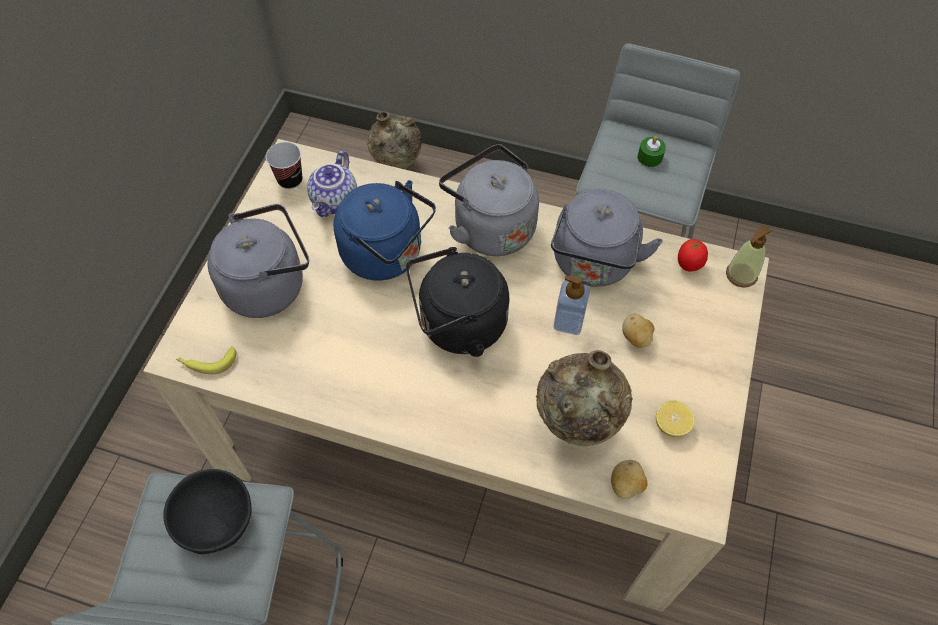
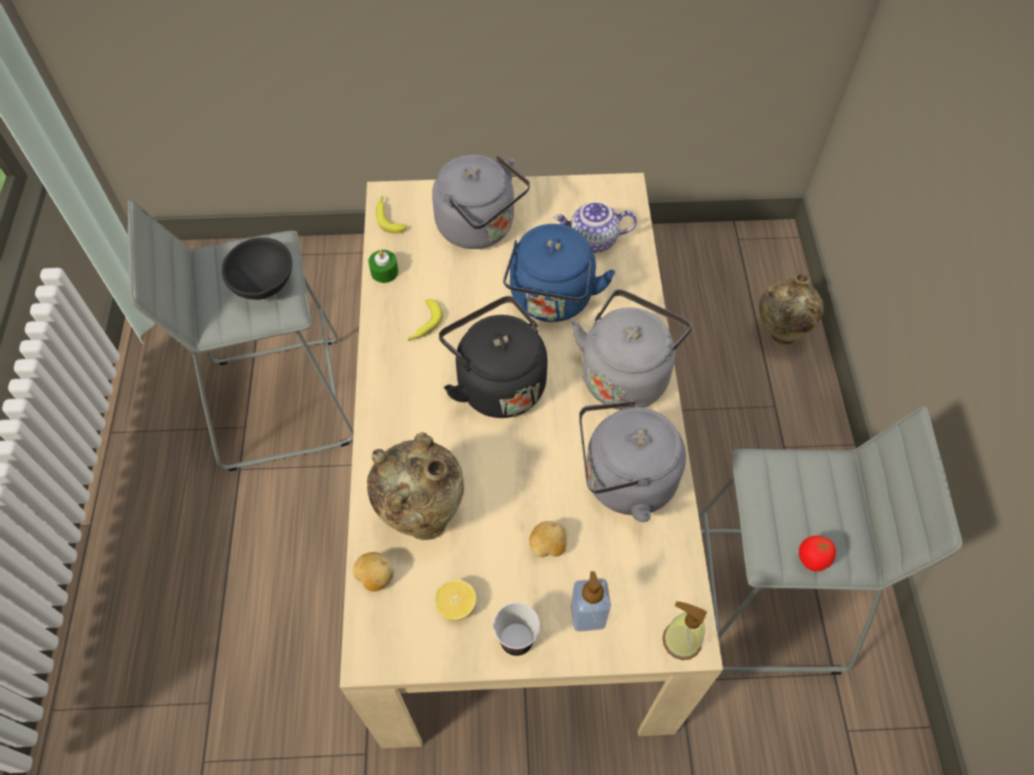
camera: 70 degrees right, 0 degrees up
cup [266,142,302,189] -> cup moved to [493,603,540,656]
soap dispenser [553,276,590,335] -> soap dispenser moved to [571,571,611,632]
green candle [637,136,666,167] -> green candle moved to [368,250,398,283]
tomato [678,239,708,271] -> tomato moved to [799,536,836,571]
none -> banana [408,299,443,341]

